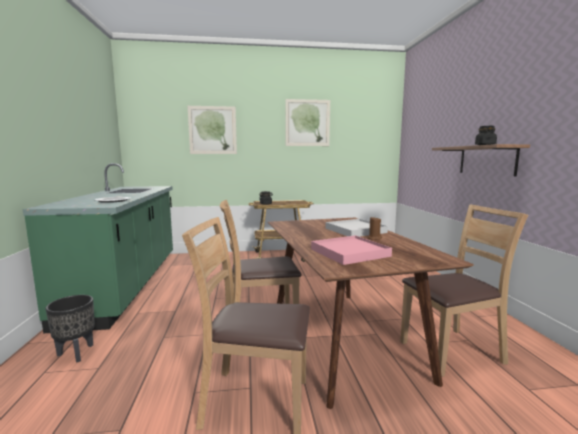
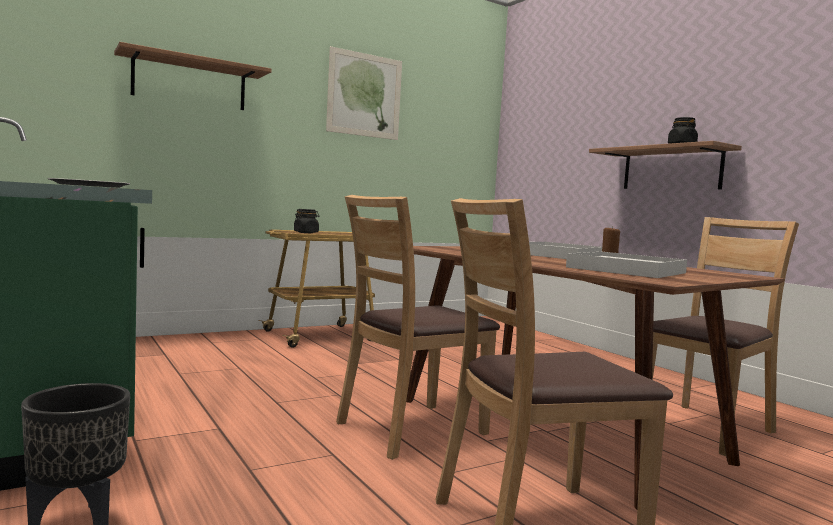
camera: 25 degrees left, 5 degrees down
picture [188,106,237,154] -> shelf [114,42,272,110]
pink tray [311,235,392,265] -> white tray [566,252,687,278]

